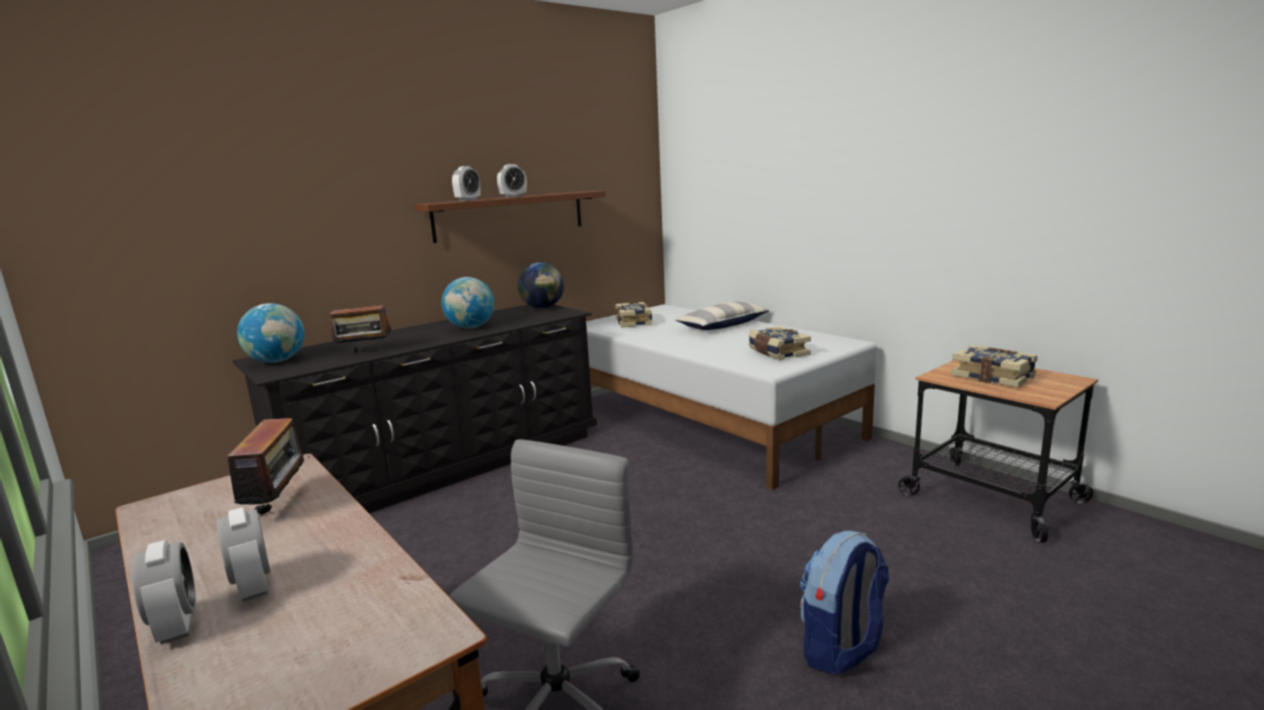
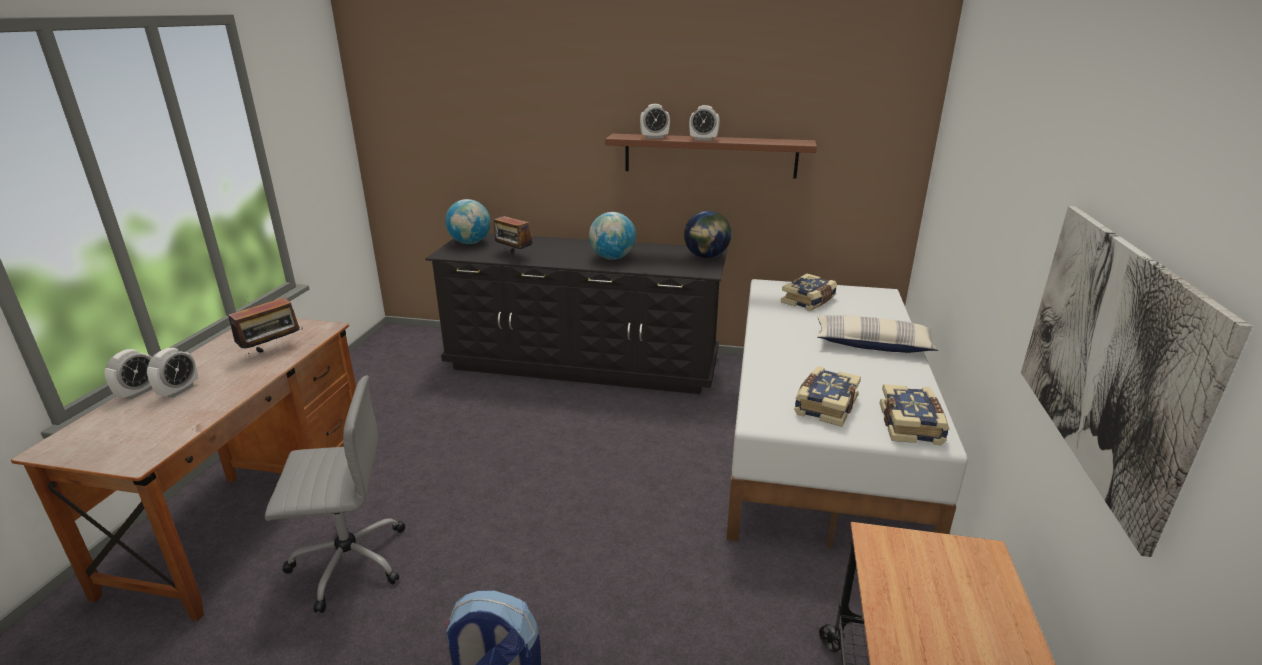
camera: 50 degrees right, 10 degrees up
book [951,345,1038,388] -> book moved to [879,384,950,445]
none -> picture [1021,206,1253,557]

